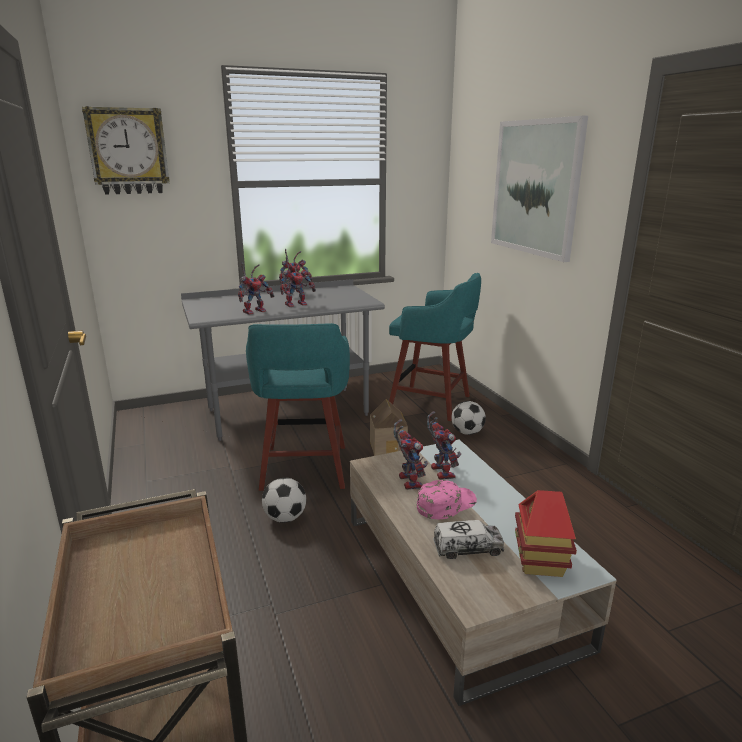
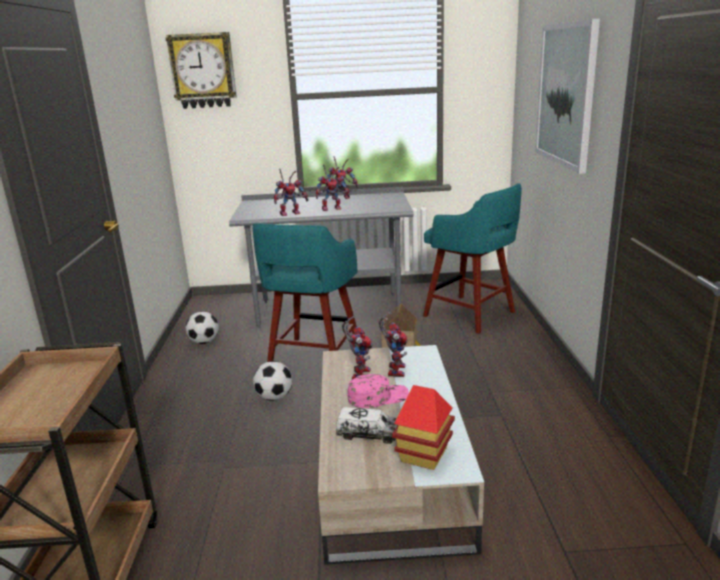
camera: 20 degrees right, 0 degrees up
football [451,401,486,435] -> football moved to [185,312,219,344]

